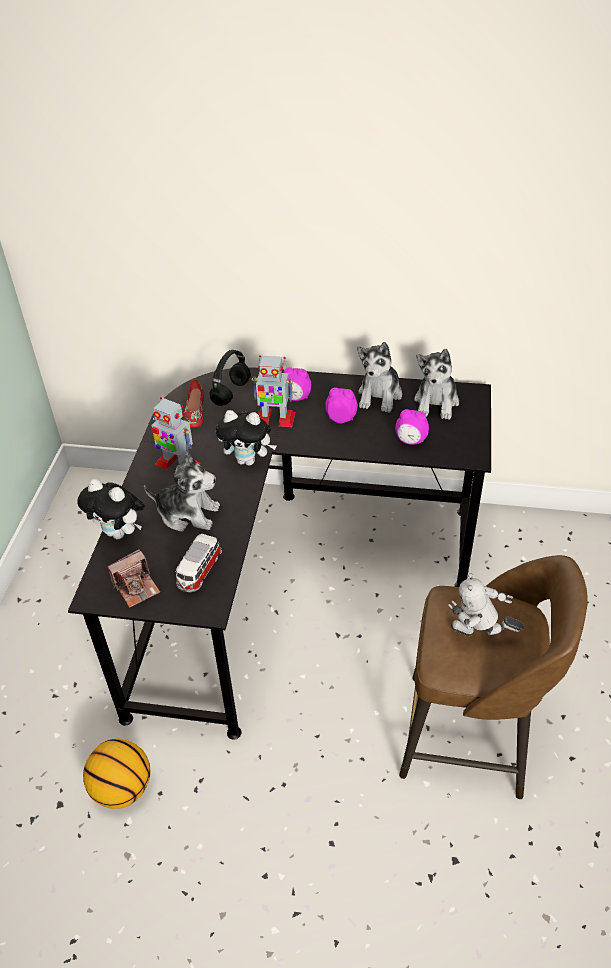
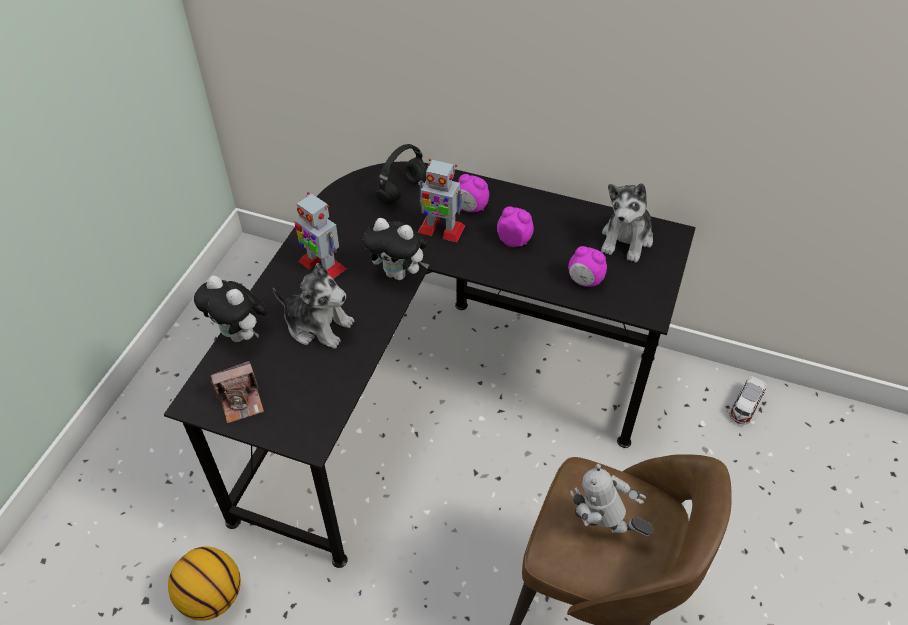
camera: 10 degrees right, 5 degrees up
toy car [175,534,222,592] -> toy car moved to [729,376,767,425]
red shoe [183,379,204,428] -> none
plush toy [357,342,402,413] -> none

